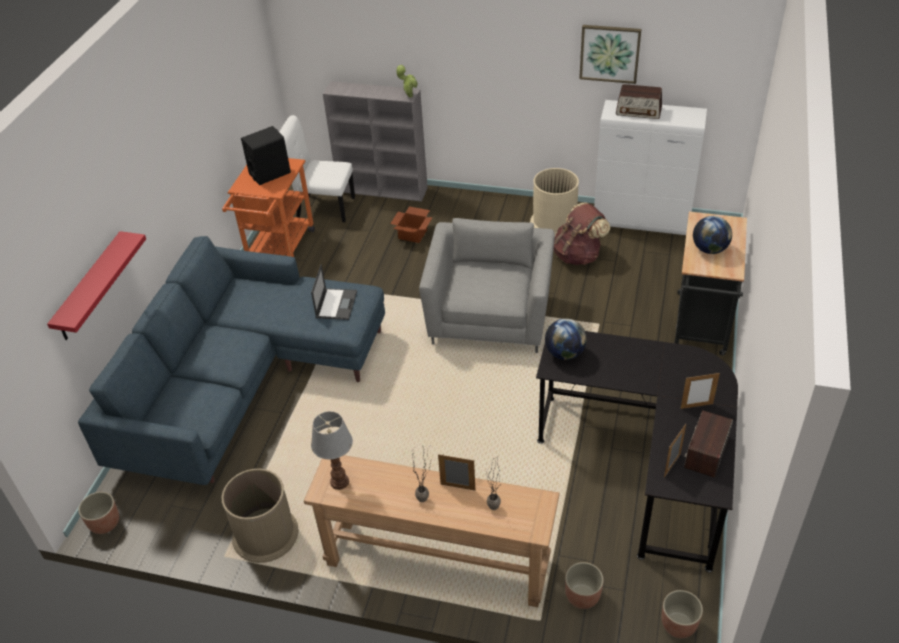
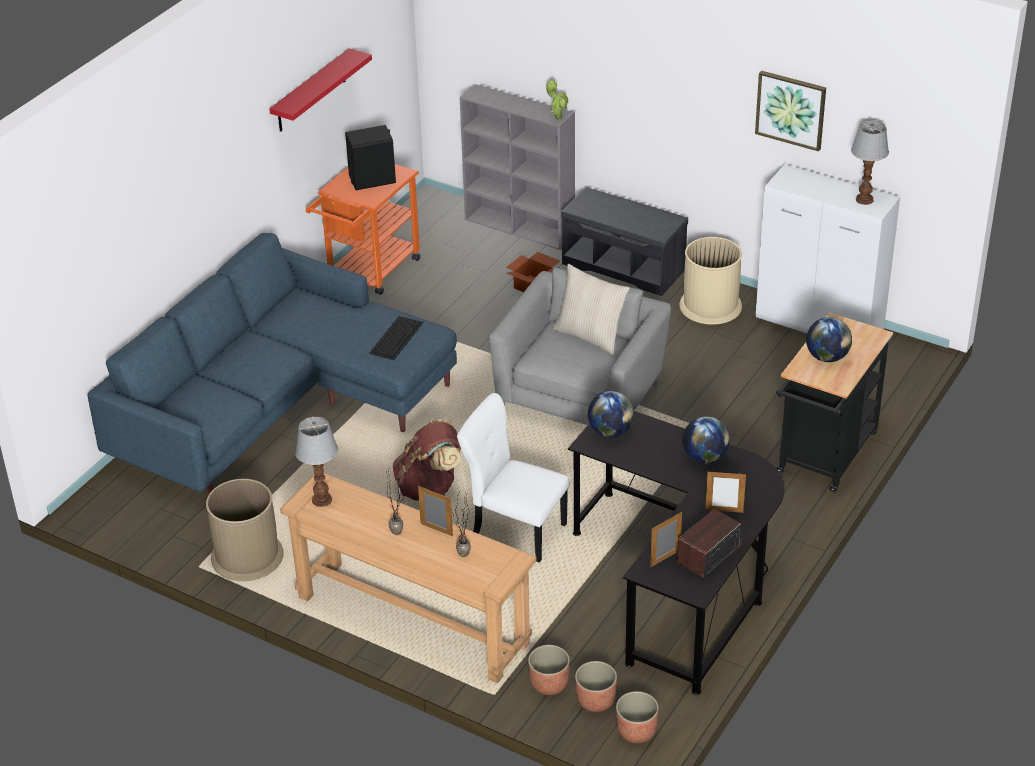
camera: 15 degrees right, 5 degrees down
red shelf [47,231,146,340] -> red shelf moved to [269,48,372,132]
planter [78,492,119,534] -> planter moved to [575,661,617,712]
white chair [280,115,355,222] -> white chair moved to [457,393,569,563]
laptop [311,264,357,320] -> keyboard [369,316,423,360]
brown backpack [554,202,610,265] -> brown backpack moved to [392,419,461,501]
radio [616,84,662,119] -> none
none -> beige pillow [553,264,629,355]
none -> grey bench [561,187,688,296]
none -> globe [682,416,730,464]
none -> table lamp [851,120,889,205]

